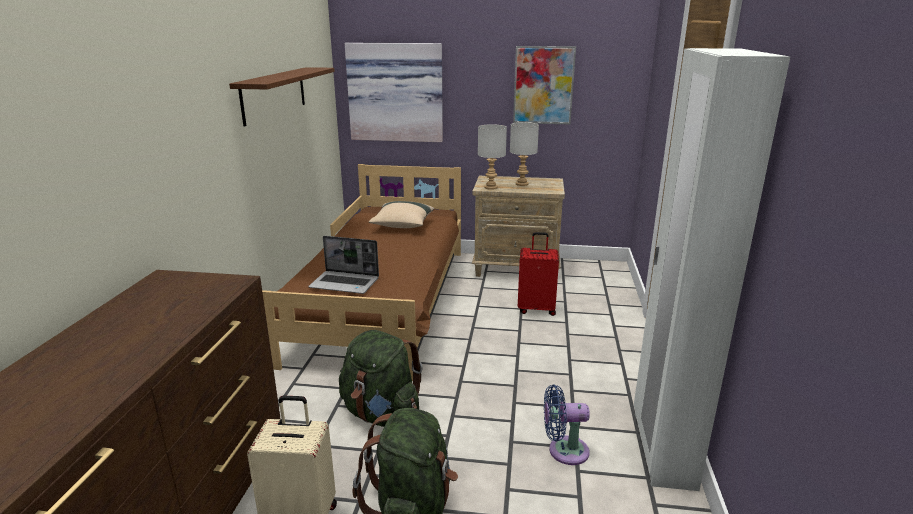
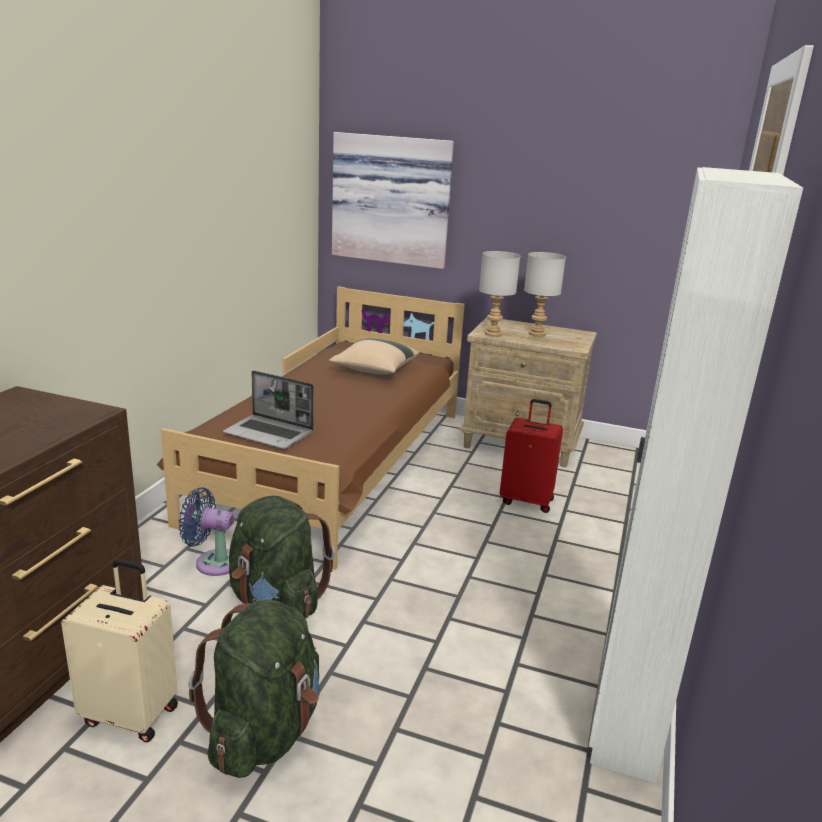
camera: 10 degrees right, 0 degrees up
brown shelf [229,67,335,126] -> none
picture [513,46,576,124] -> none
blue fan [544,385,590,465] -> blue fan moved to [179,487,234,576]

